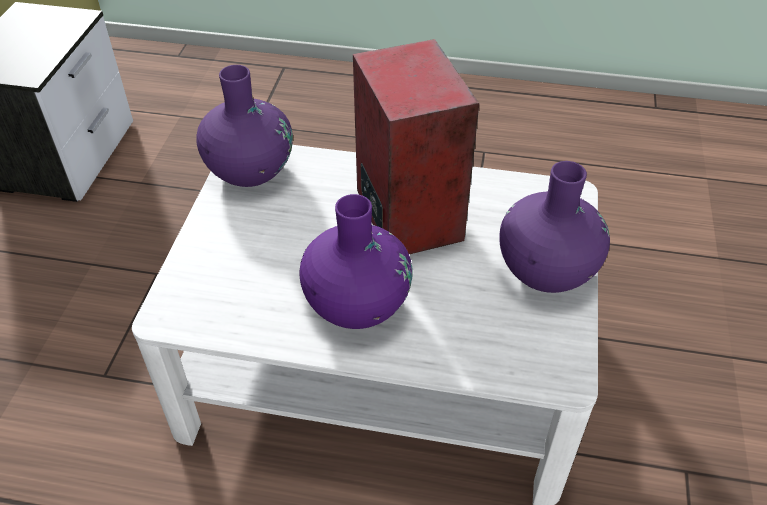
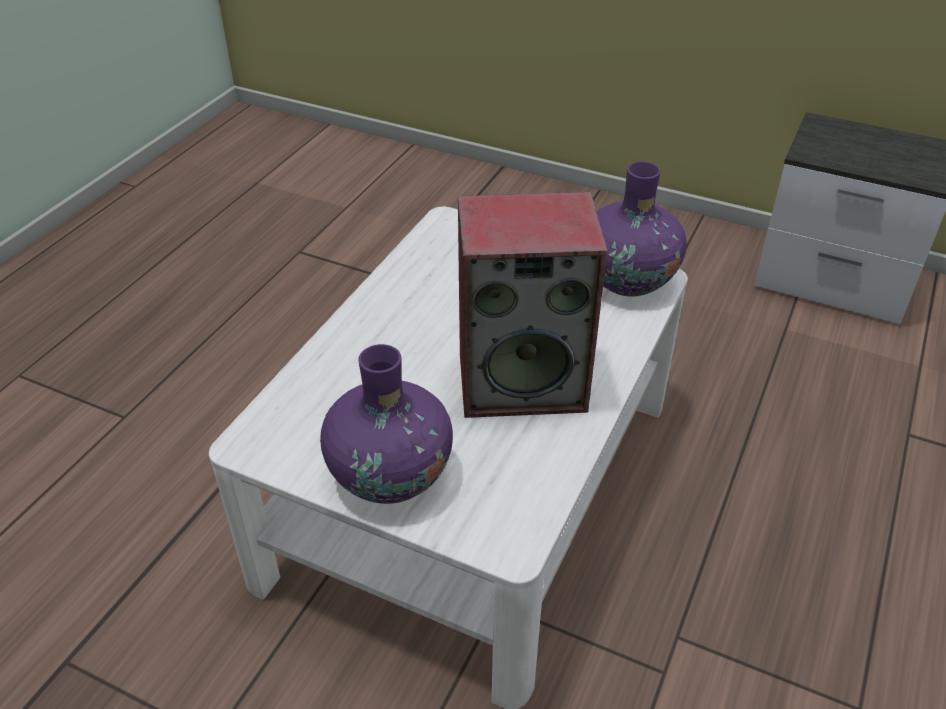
camera: 105 degrees right, 5 degrees down
purple vase [299,194,412,329] -> none

